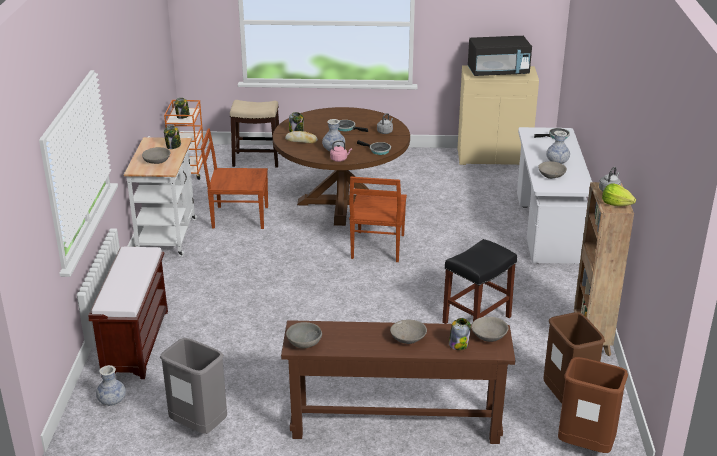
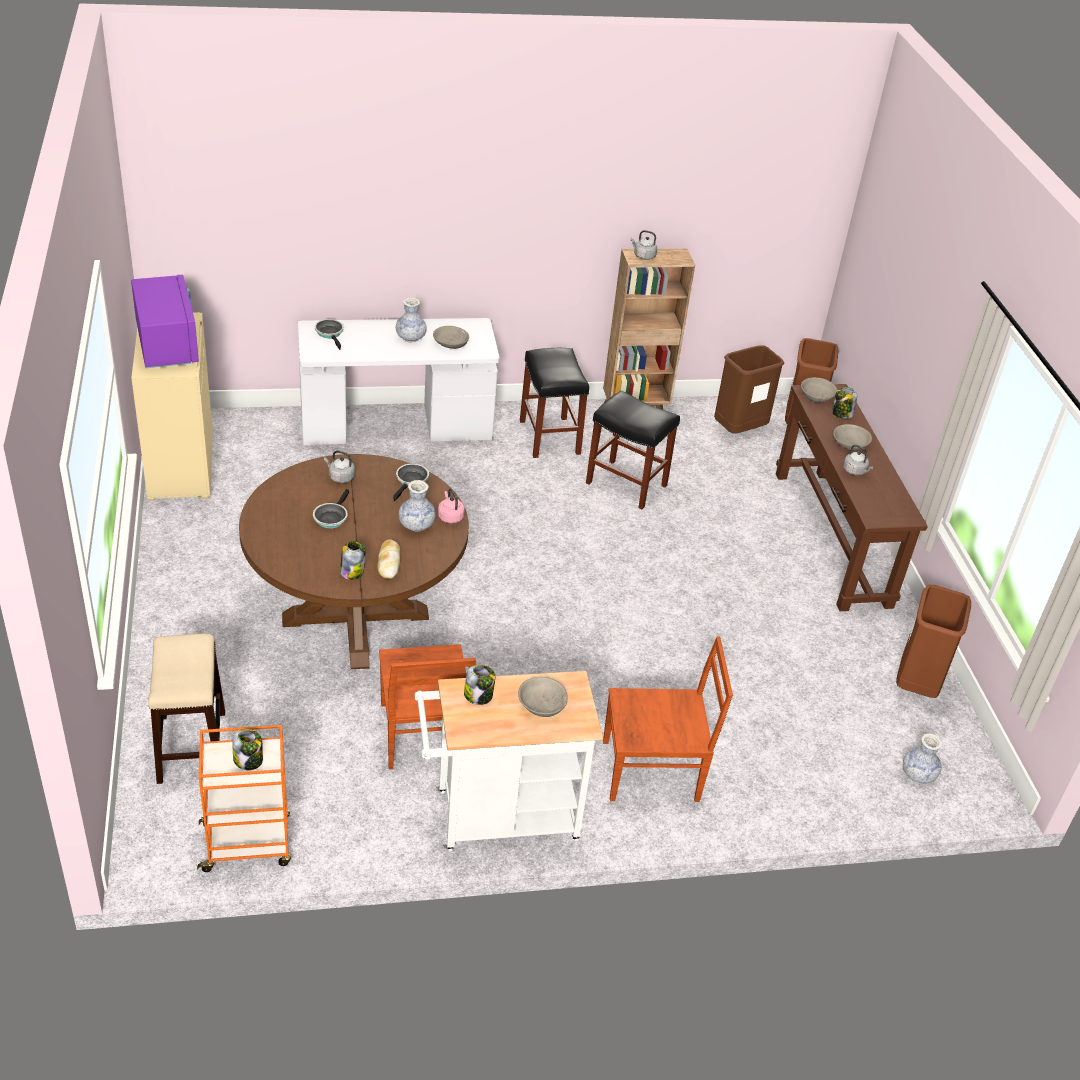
camera: 105 degrees left, 10 degrees up
brown bench [88,247,168,379] -> none
grey trash can [160,338,227,434] -> brown trash can [896,585,971,698]
grey bowl [286,322,322,348] -> none
brown chair [349,177,407,262] -> brown chair moved to [603,636,733,802]
black microwave [468,36,532,76] -> purple microwave [131,275,199,368]
lettuce [602,183,636,206] -> none
none -> black stool [520,348,589,458]
none -> grey kettle [843,445,873,475]

